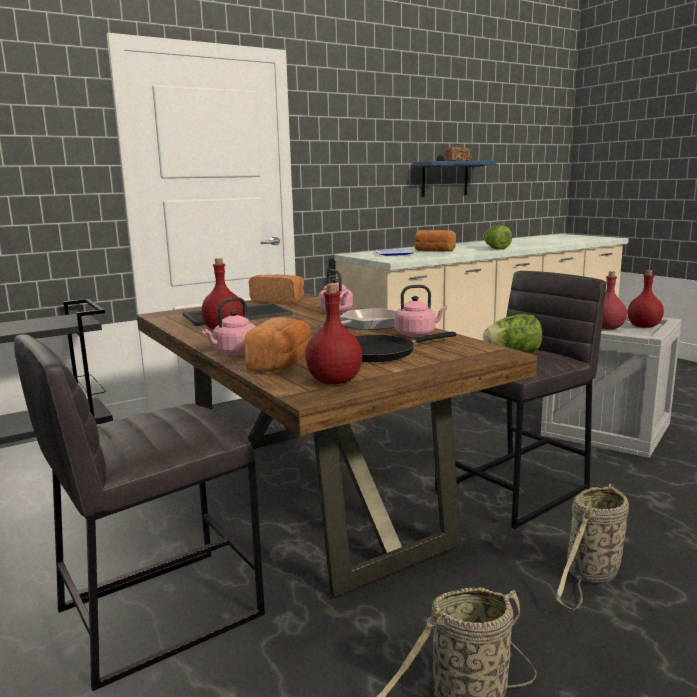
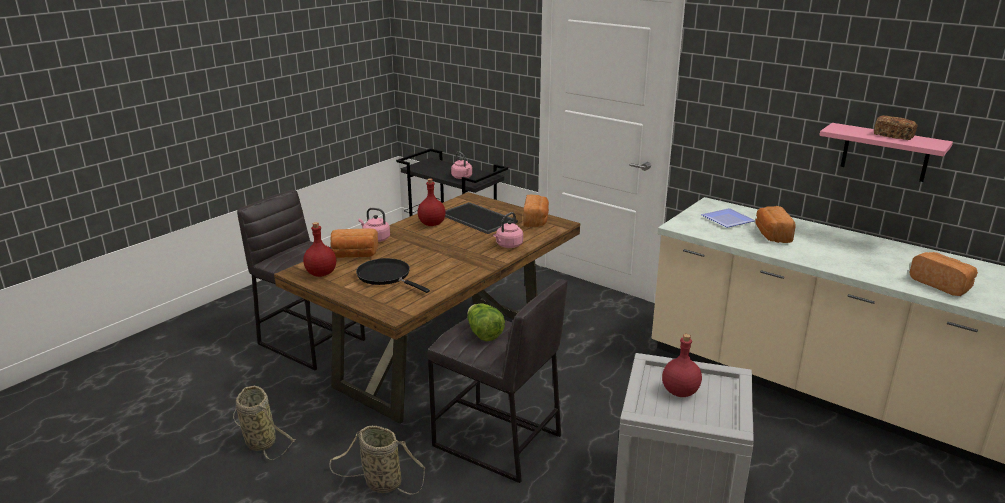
camera: 70 degrees right, 10 degrees up
frying pan [319,308,396,330] -> none
pink kettle [395,285,447,337] -> pink kettle moved to [451,152,472,179]
blue shelf [412,161,497,197] -> pink shelf [819,123,953,182]
lettuce [483,225,512,250] -> none
red bottle [627,270,664,328] -> none
none -> bread [909,252,978,296]

